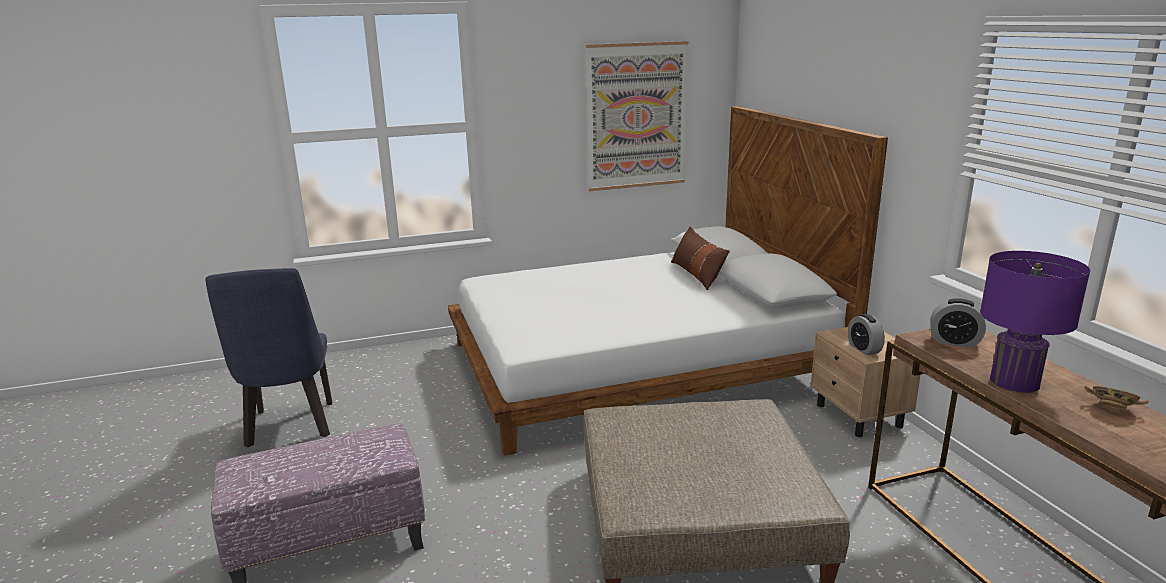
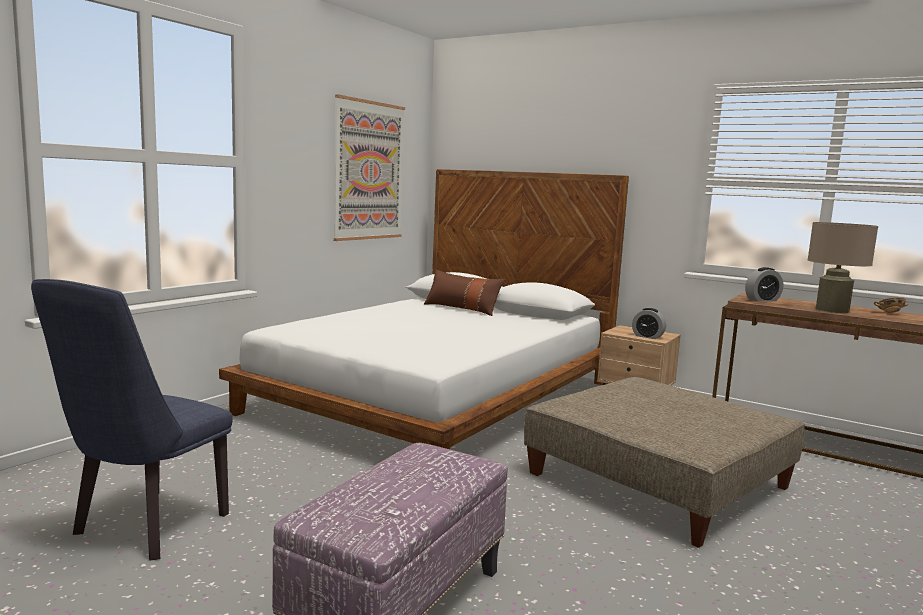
camera: 40 degrees left, 10 degrees down
blue chair [205,268,332,447] -> blue chair turned 75 degrees clockwise [31,279,232,560]
purple table lamp [980,251,1090,393] -> beige table lamp [808,222,878,313]

